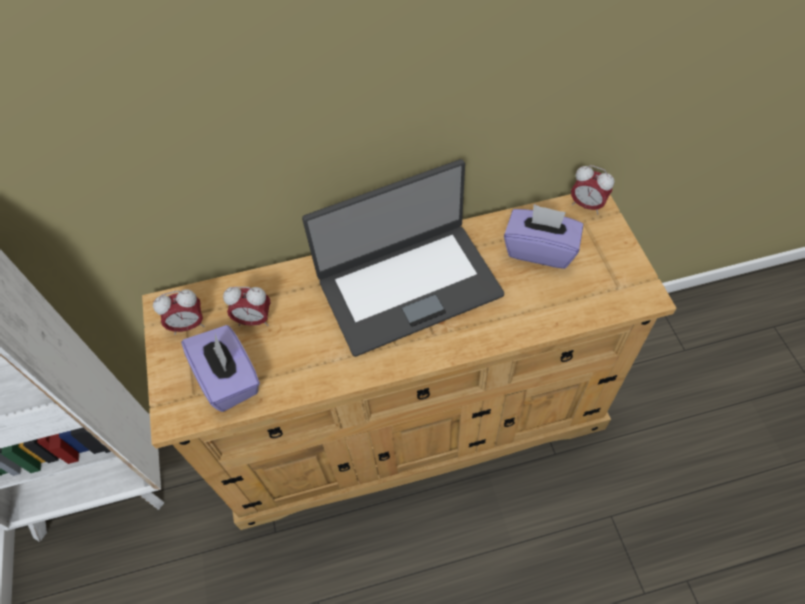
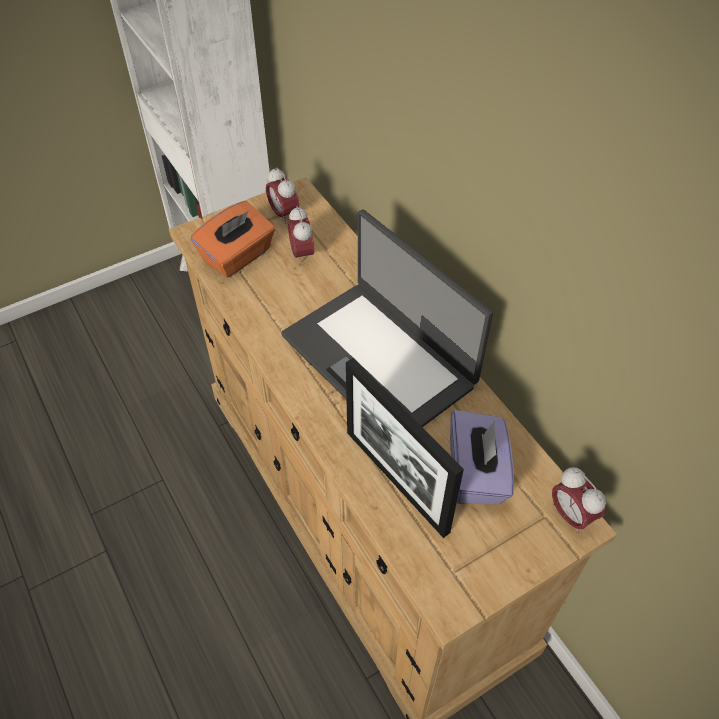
camera: 70 degrees right, 5 degrees down
purple tissue box [181,325,260,412] -> orange tissue box [191,201,275,278]
alarm clock [571,165,614,214] -> alarm clock turned 45 degrees counterclockwise [552,467,606,534]
none -> picture frame [346,358,464,538]

